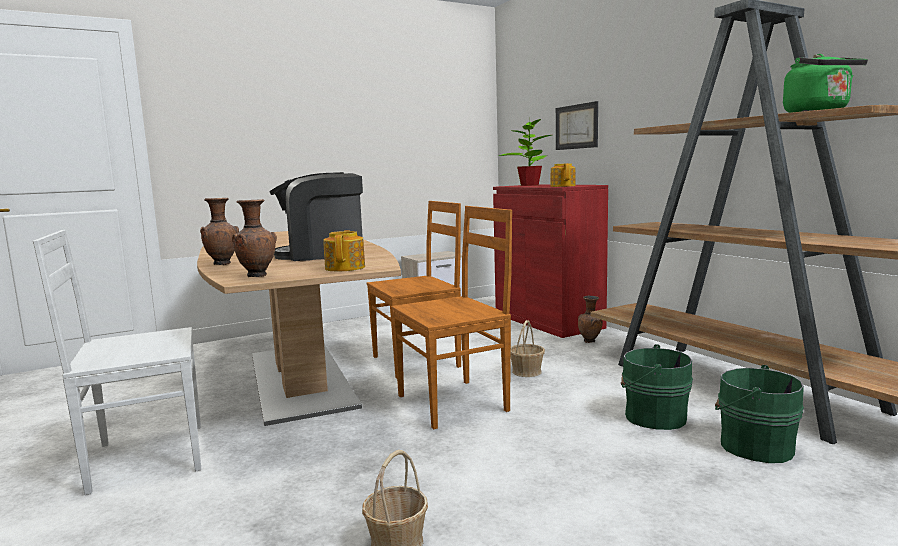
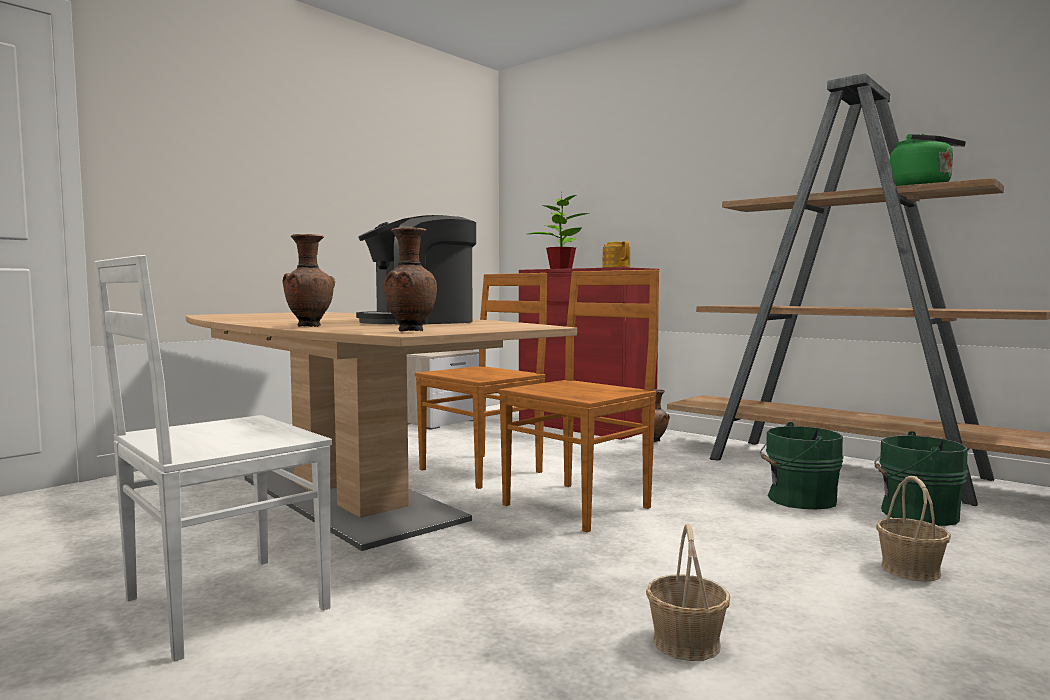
camera: 20 degrees left, 5 degrees down
teapot [323,230,365,271] -> none
basket [511,320,545,377] -> basket moved to [876,476,951,582]
picture [556,101,598,150] -> none

